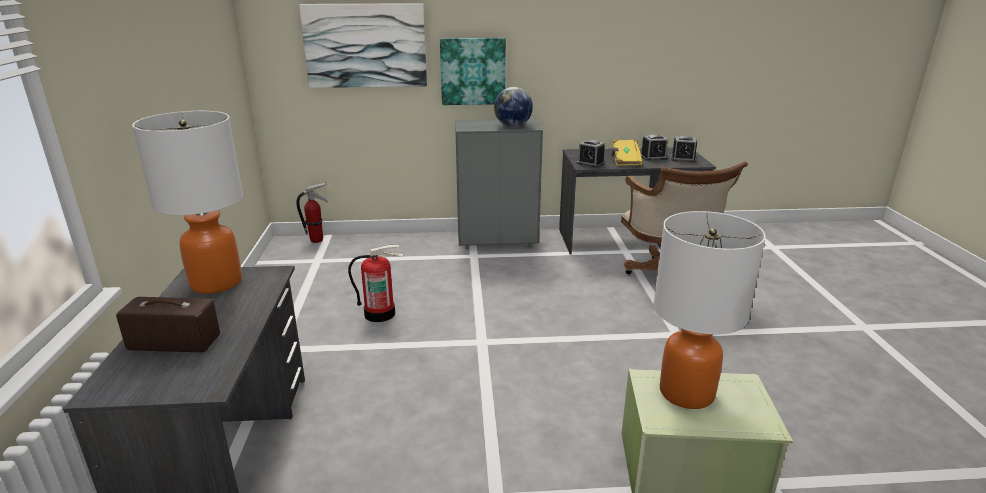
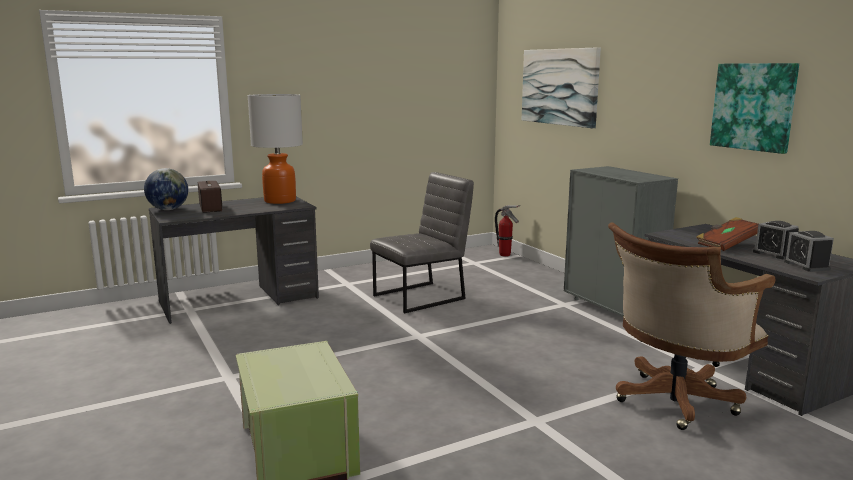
camera: 65 degrees right, 10 degrees down
fire extinguisher [348,244,403,322] -> grey chair [370,172,474,313]
picture [440,38,506,105] -> picture moved to [710,63,799,154]
globe [494,87,533,127] -> globe moved to [144,168,188,210]
alarm clock [577,140,605,168] -> none
yellow book [612,139,643,166] -> brown book [696,217,758,251]
table lamp [653,211,766,409] -> none

